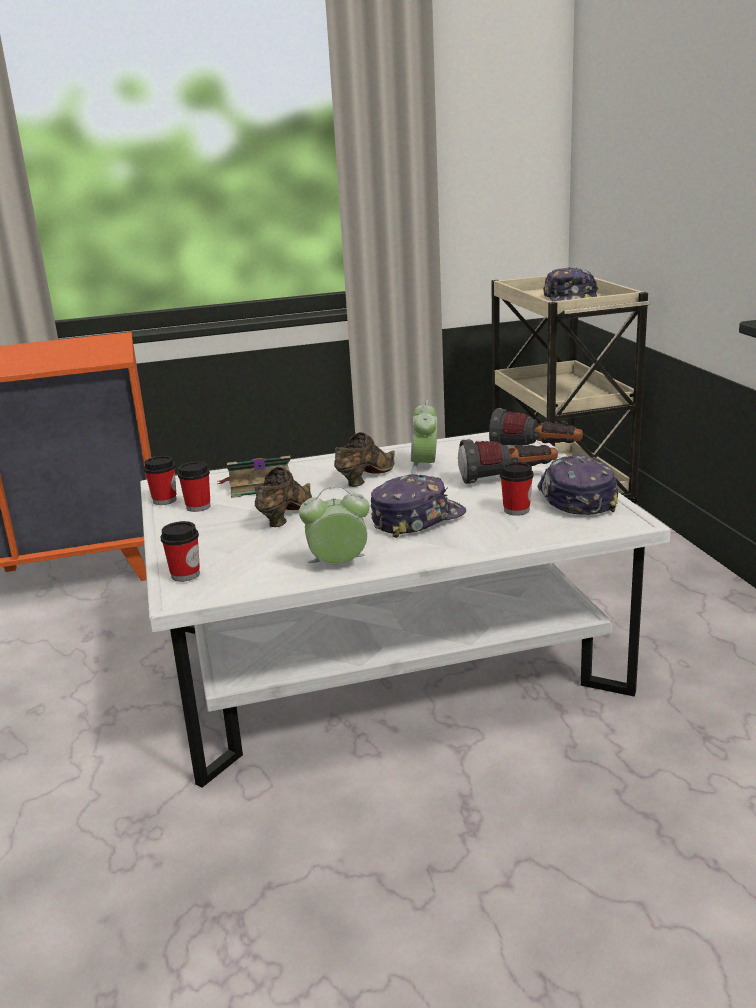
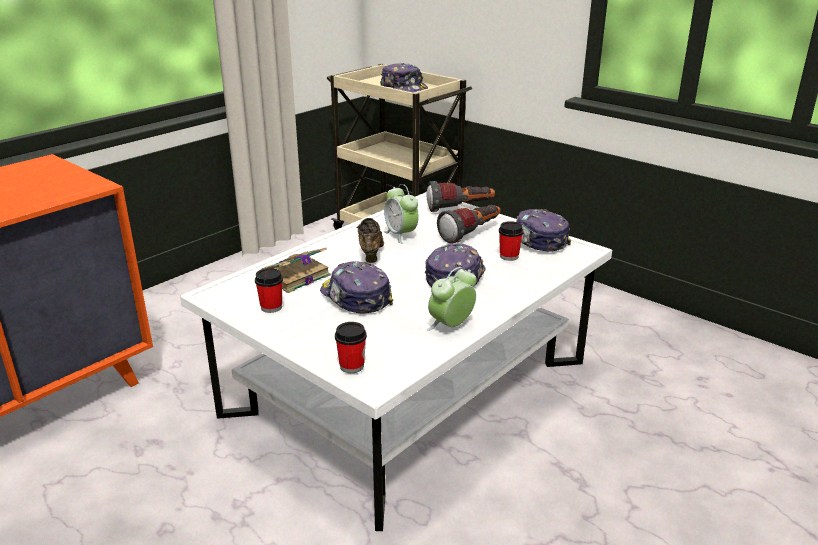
camera: 35 degrees left, 5 degrees up
cup [144,456,177,505] -> none
brown shoe [254,467,312,527] -> cap [320,261,393,314]

